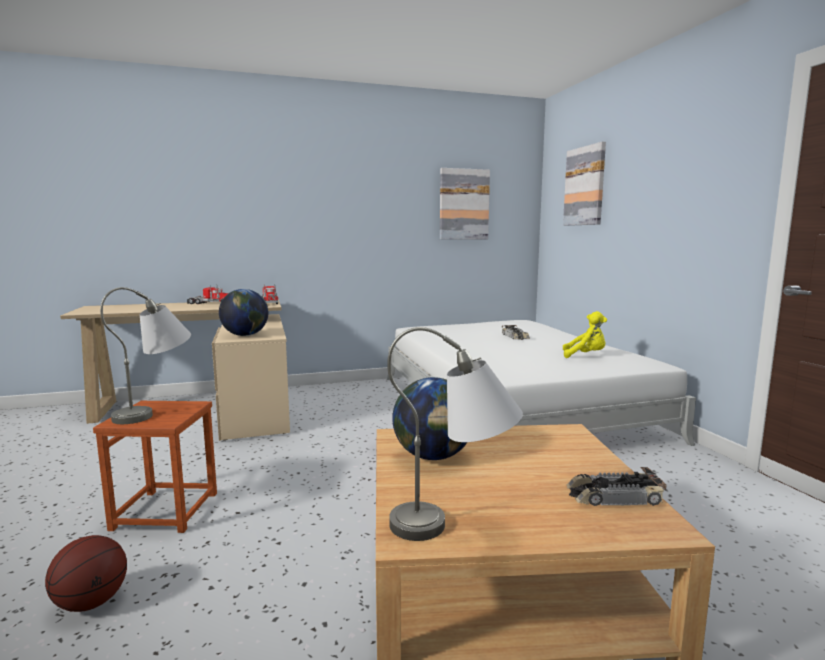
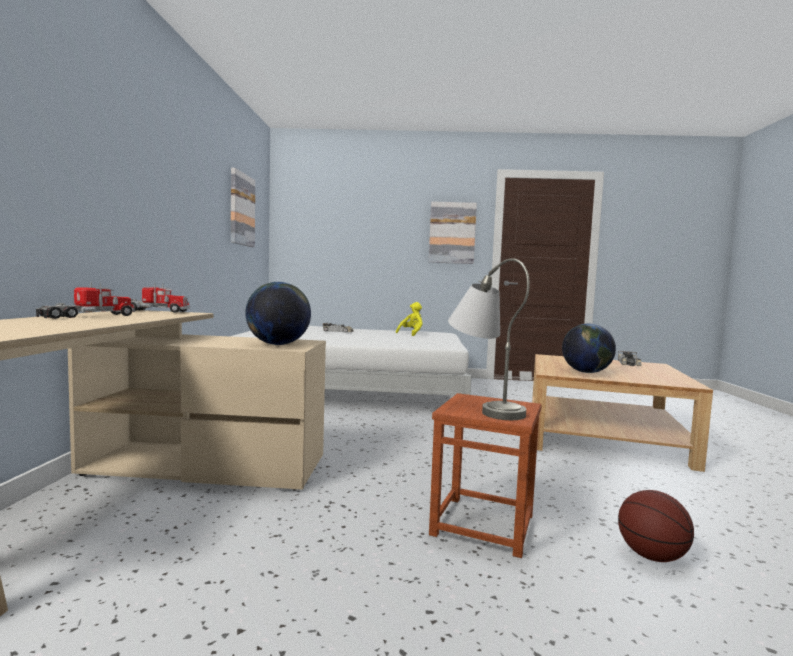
camera: 70 degrees left, 5 degrees down
grey table lamp [387,327,523,541] -> none
picture [563,142,606,226] -> picture moved to [429,201,477,264]

